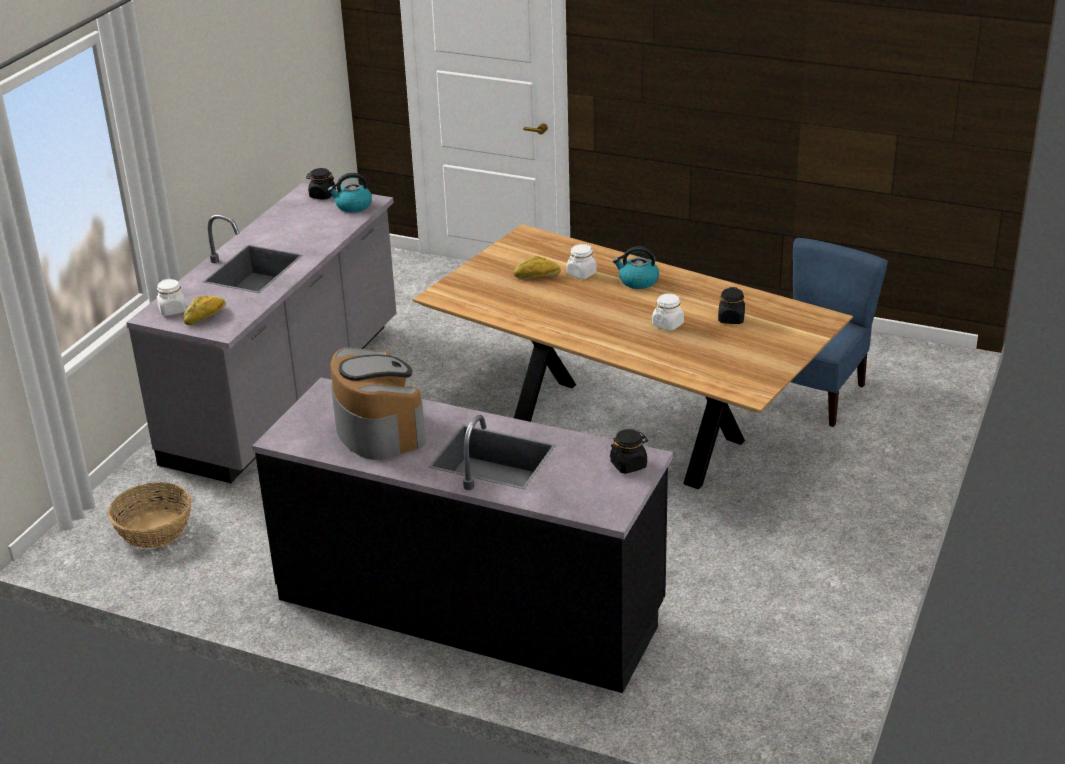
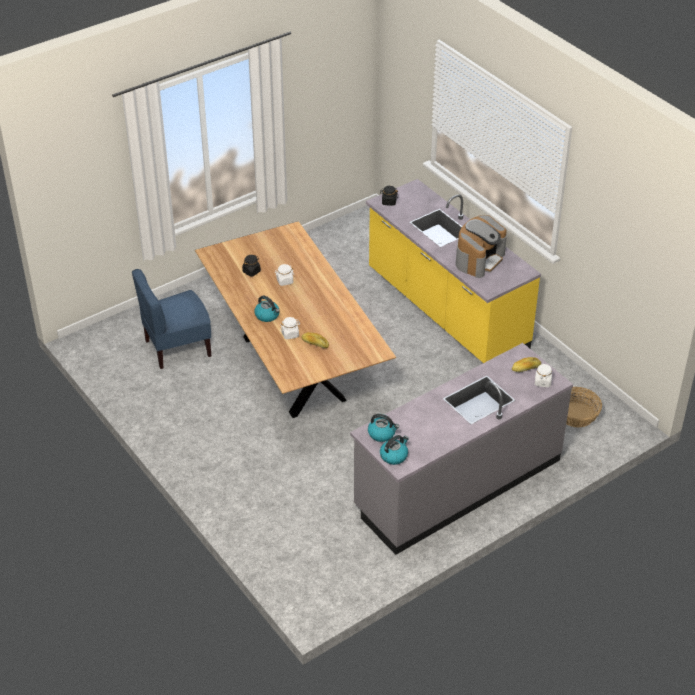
camera: 150 degrees left, 10 degrees up
black counter [252,377,673,693] -> yellow counter [366,179,541,363]
black jar [306,168,336,200] -> kettle [380,435,409,465]
coffee machine [330,347,426,460] -> coffee machine turned 150 degrees counterclockwise [455,215,507,278]

